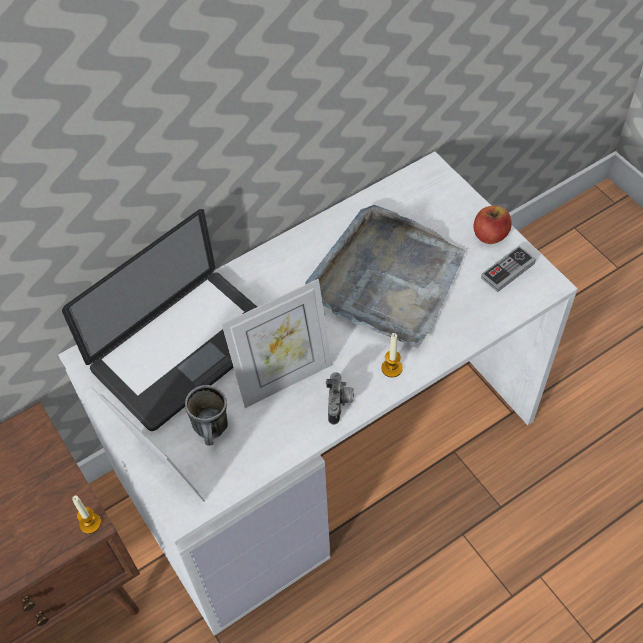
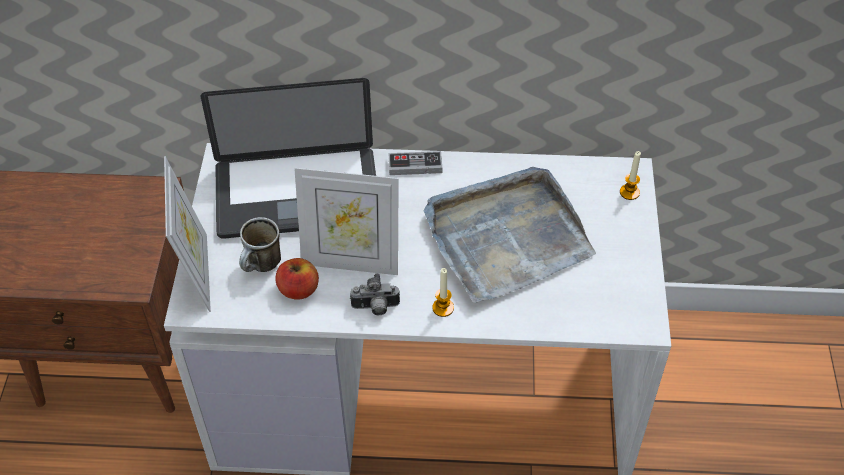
camera: 35 degrees right, 5 degrees down
candle [72,495,101,534] -> candle moved to [620,151,641,200]
camera [326,372,354,425] -> camera turned 45 degrees clockwise [350,273,400,315]
apple [474,206,512,244] -> apple moved to [276,258,319,300]
game controller [481,246,536,292] -> game controller moved to [389,151,442,175]

